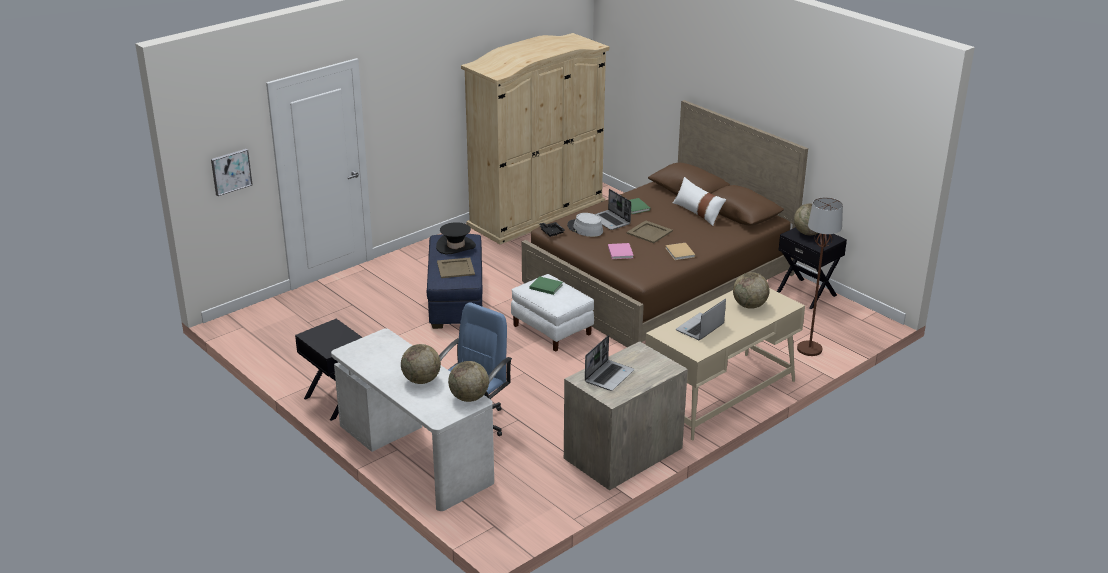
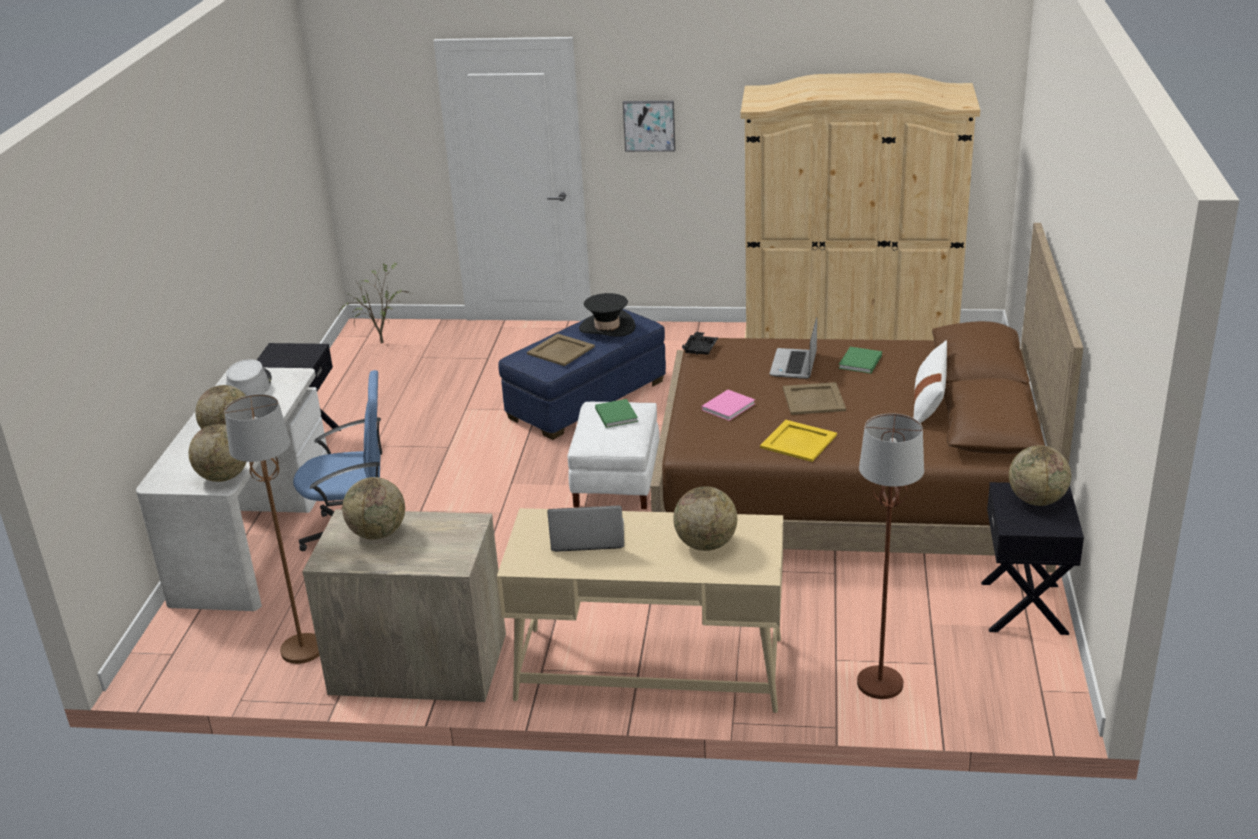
camera: 50 degrees right, 0 degrees up
picture [211,149,253,196] -> picture moved to [623,101,675,152]
grey hat [567,213,603,237] -> grey hat moved to [226,359,272,396]
laptop [585,335,634,391] -> globe [342,477,405,539]
beige book [666,243,695,260] -> yellow tray [760,420,837,462]
none -> brown floor lamp [225,394,320,664]
none -> potted plant [338,263,409,343]

